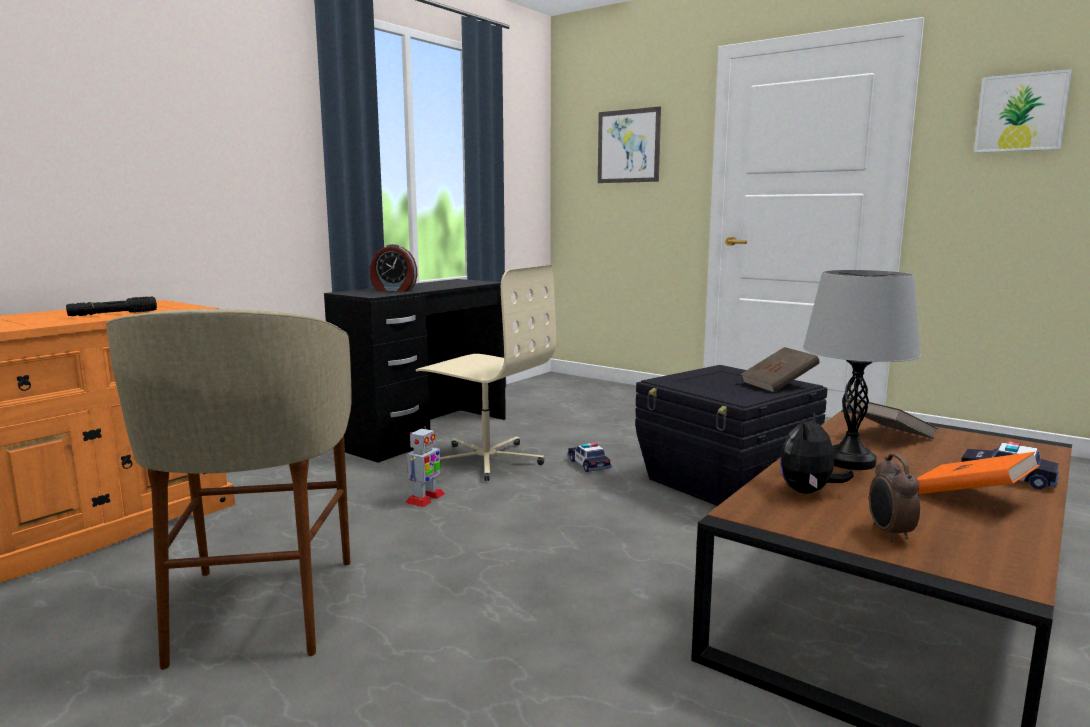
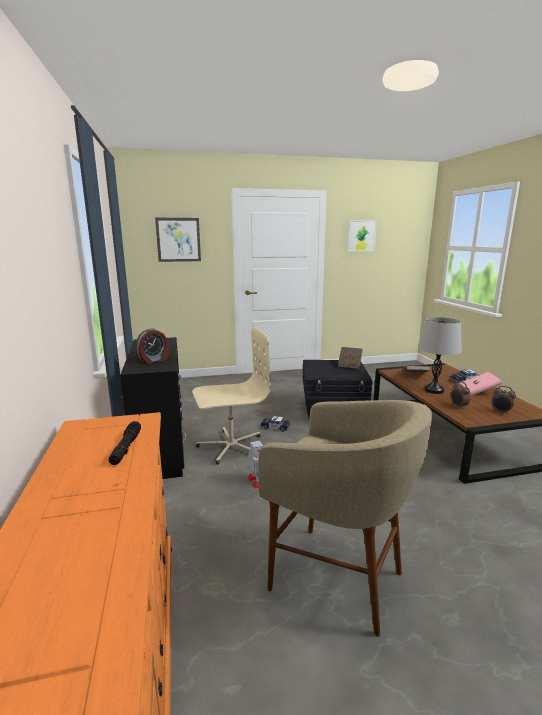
camera: 50 degrees left, 5 degrees up
plush toy [780,412,854,494] -> alarm clock [450,381,470,409]
orange book [917,452,1040,494] -> pink book [460,372,502,396]

